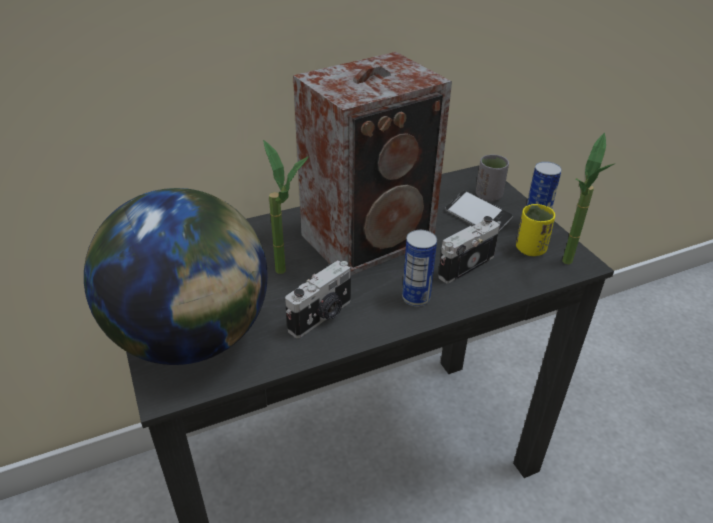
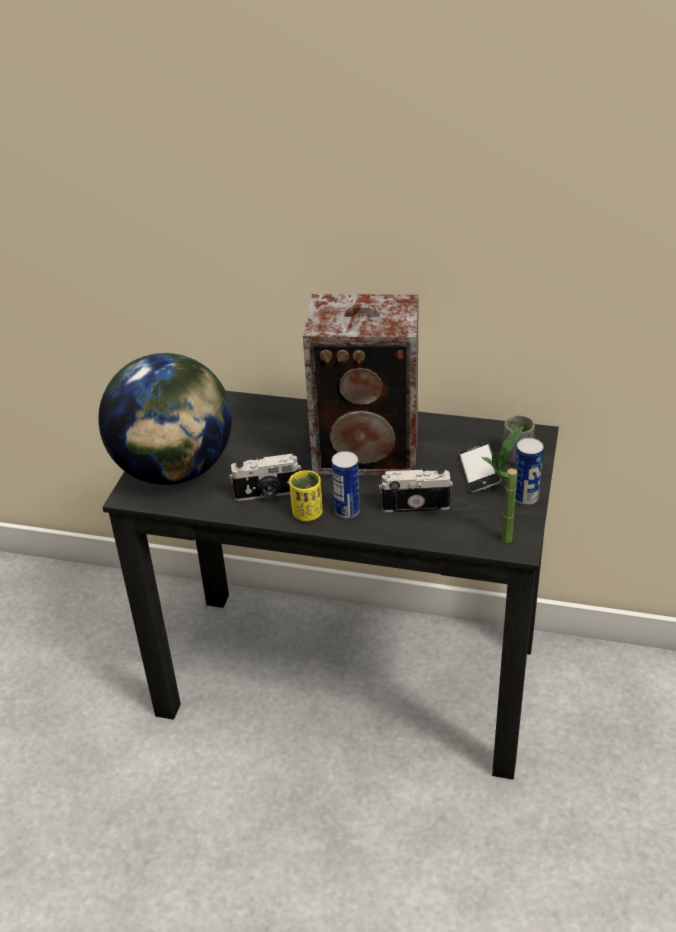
camera: 40 degrees right, 0 degrees up
potted plant [263,140,309,274] -> none
yellow cup [516,204,555,256] -> yellow cup moved to [289,470,323,521]

